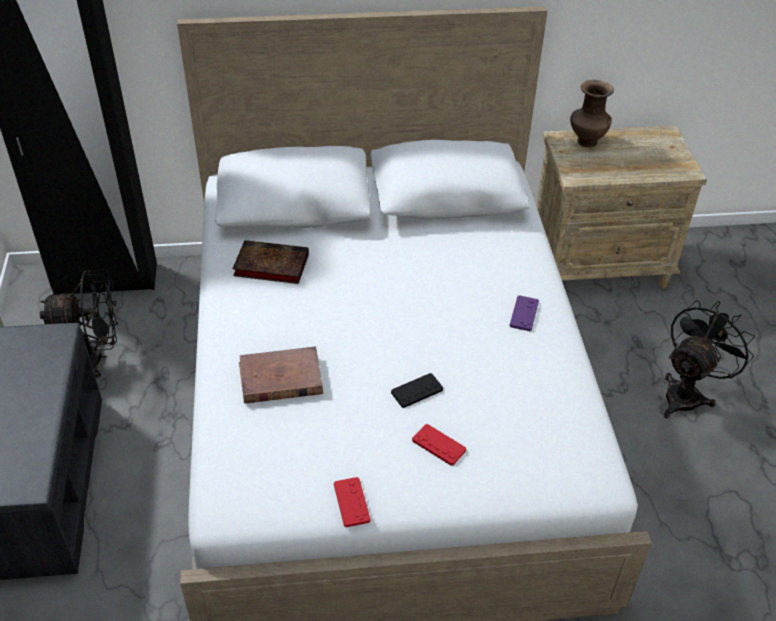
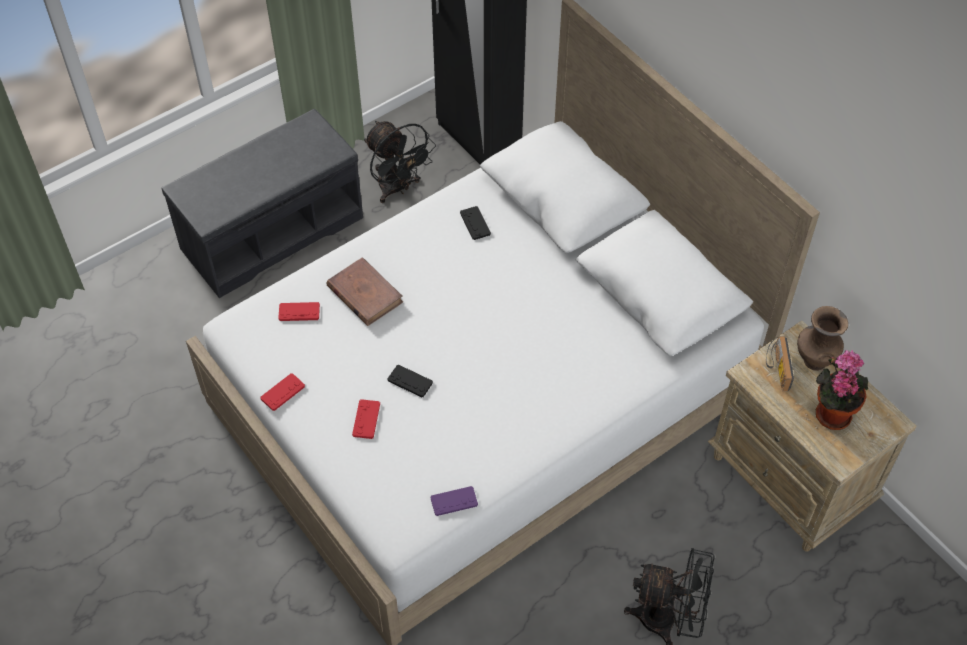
camera: 60 degrees right, 10 degrees up
book [232,240,309,284] -> black game controller [460,206,491,240]
purple game controller [510,295,539,331] -> purple game controller moved to [430,486,478,516]
none -> red game controller [278,302,320,321]
none -> radio [766,336,794,391]
none -> potted plant [816,350,868,430]

